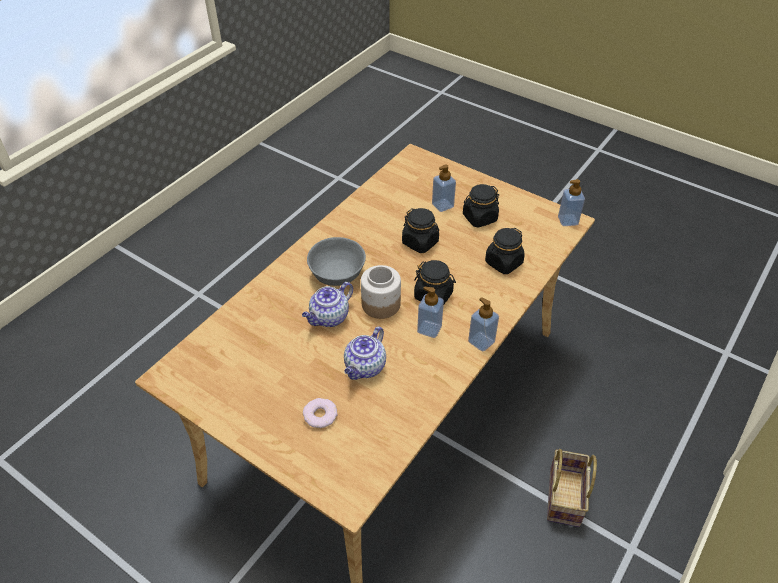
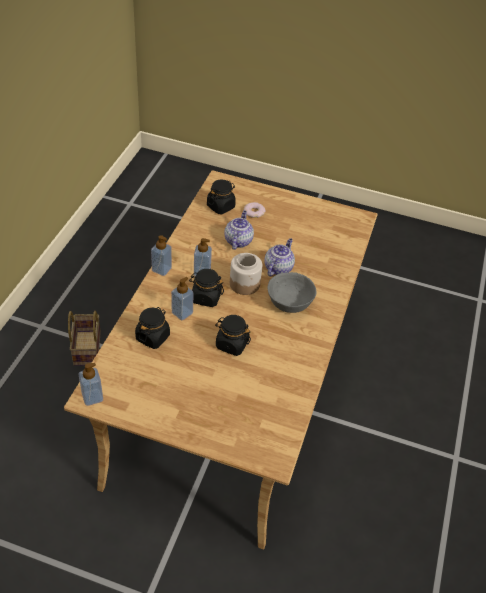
camera: 160 degrees right, 0 degrees up
soap dispenser [432,164,456,212] -> soap dispenser moved to [171,277,193,320]
black jar [463,184,499,228] -> black jar moved to [207,180,236,214]

